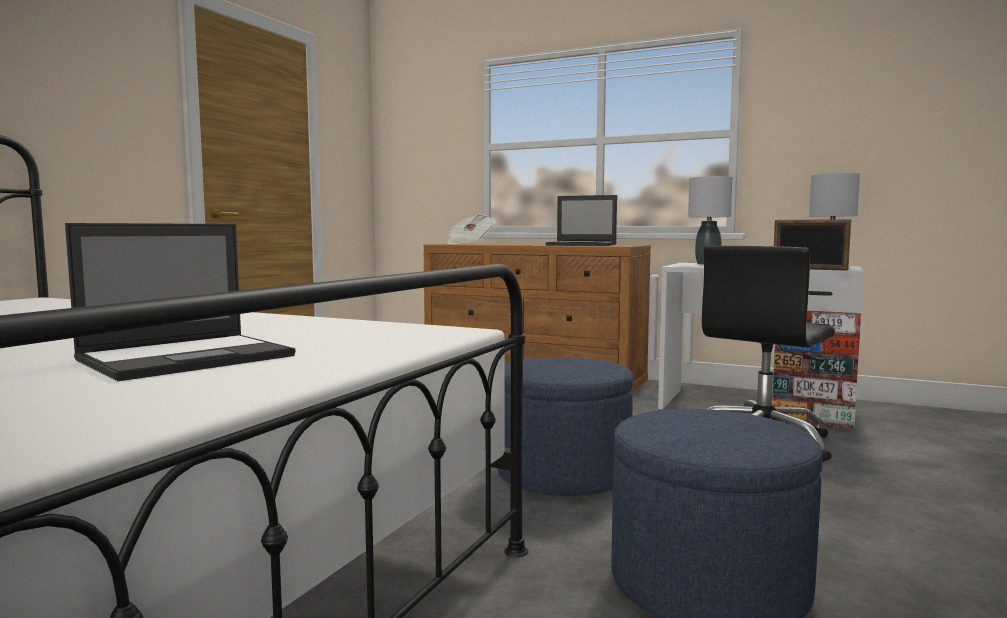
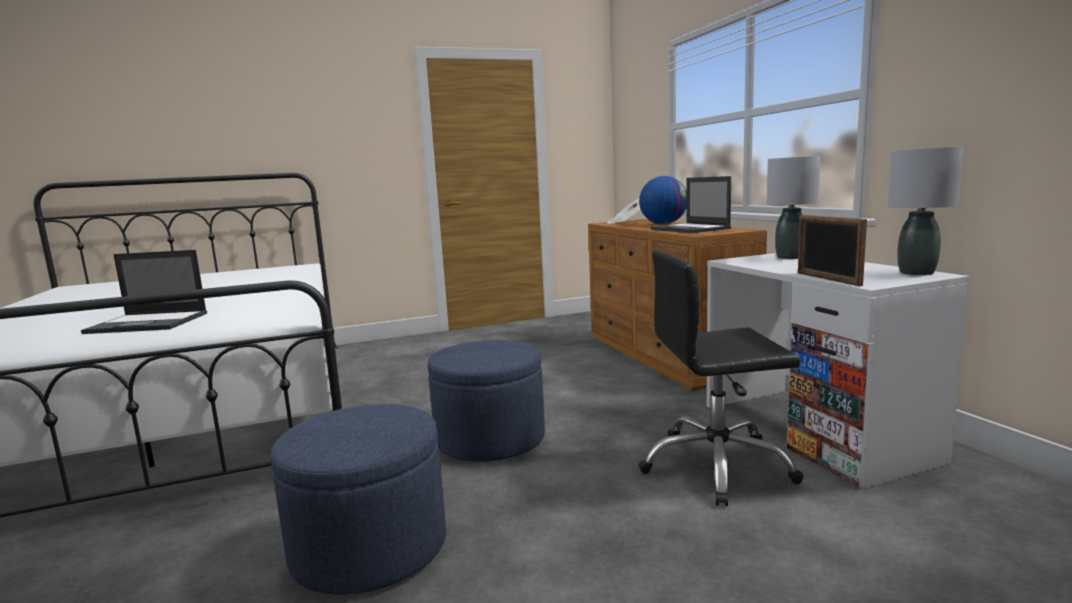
camera: 45 degrees right, 5 degrees up
none -> globe [639,176,687,224]

